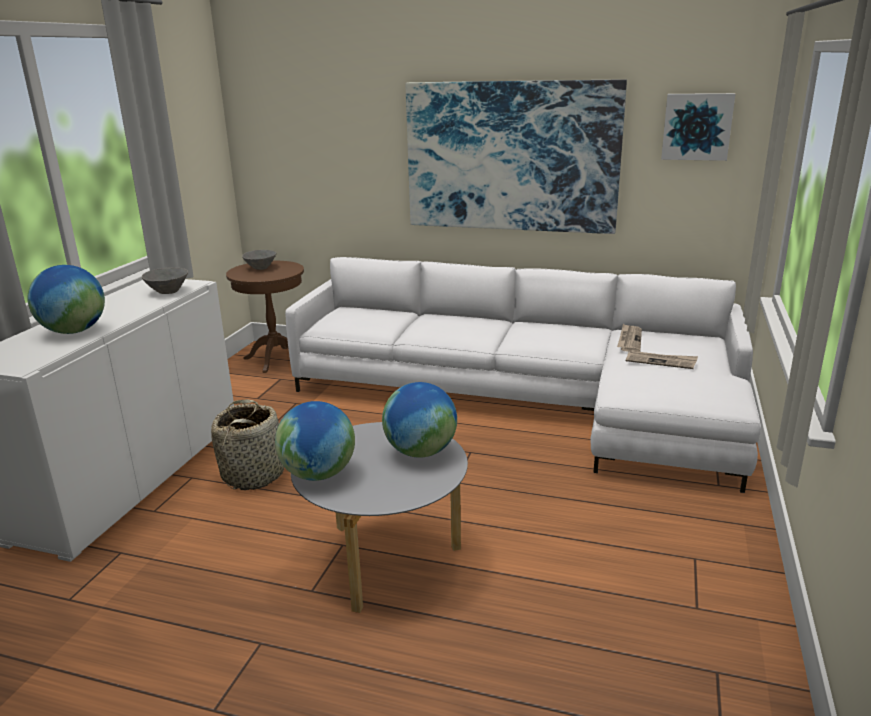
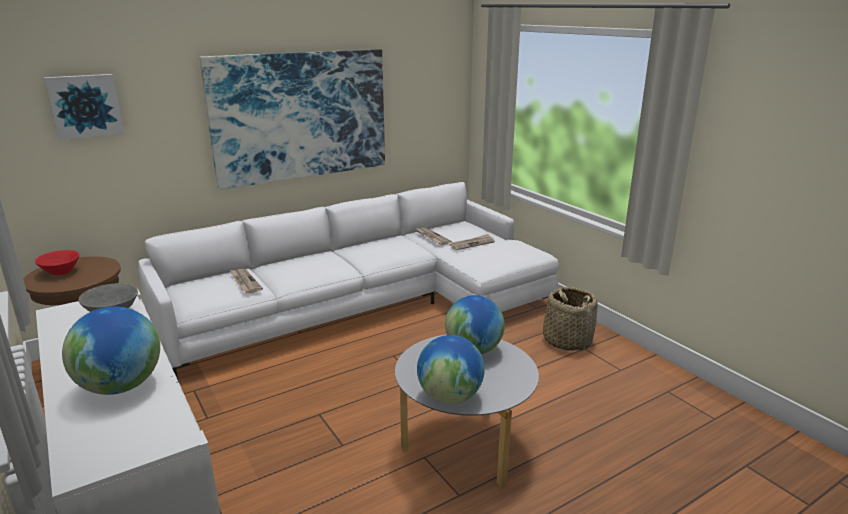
camera: 50 degrees left, 0 degrees up
basket [211,399,284,490] -> basket moved to [543,285,598,351]
grey bowl [242,250,276,270] -> red bowl [35,250,79,275]
picture [661,93,735,161] -> picture moved to [44,74,124,140]
none -> newspaper [230,269,263,293]

